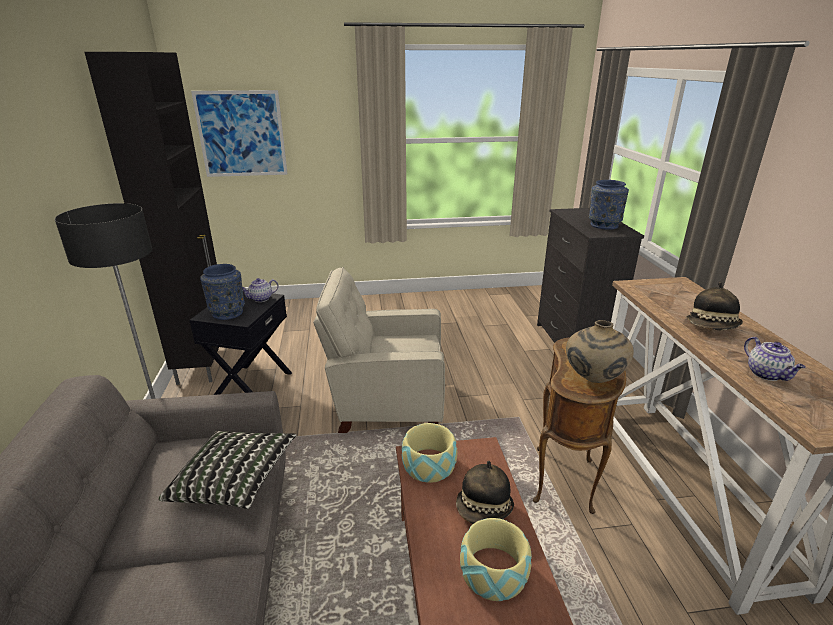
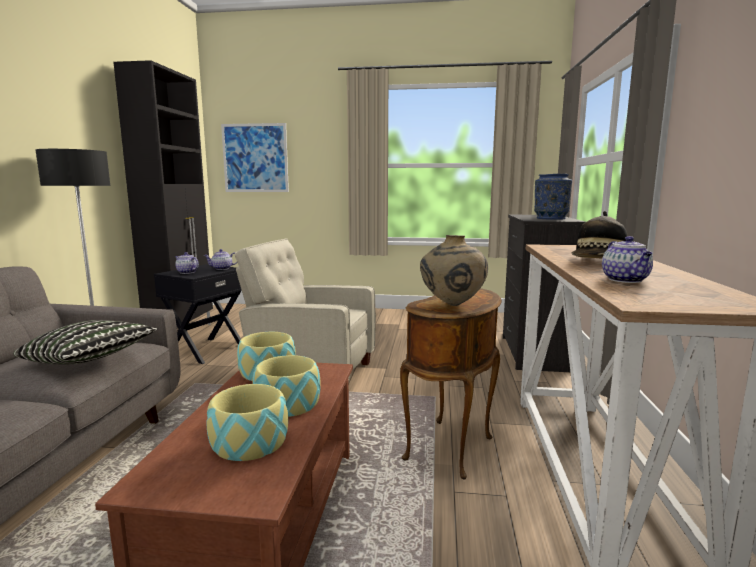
camera: 15 degrees right, 15 degrees down
blue vase [200,264,245,320] -> teapot [175,252,199,274]
hat [456,461,514,524] -> bowl [252,355,321,417]

